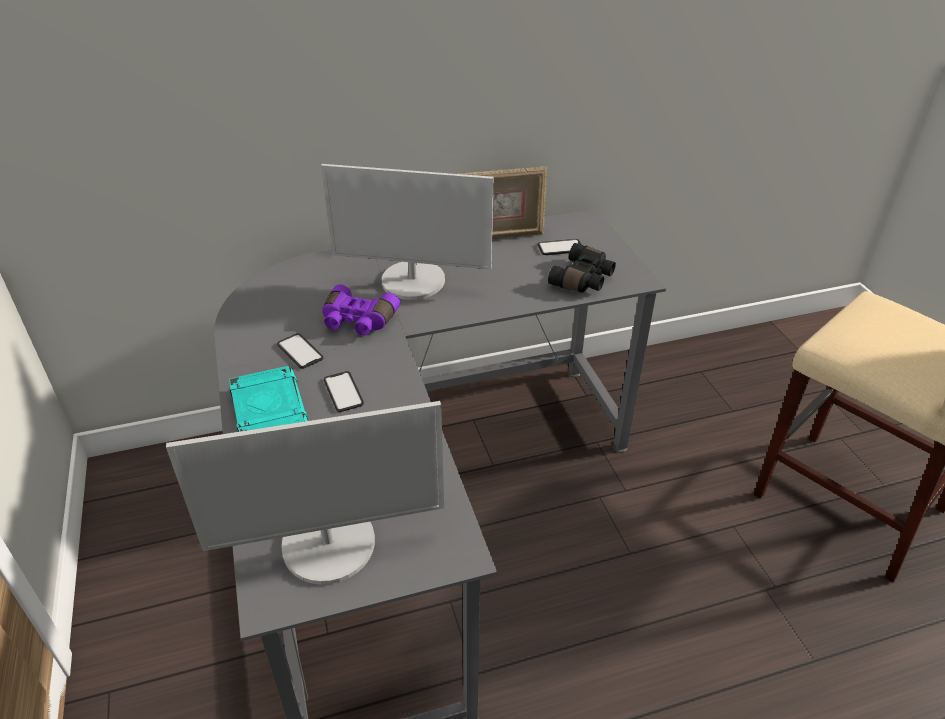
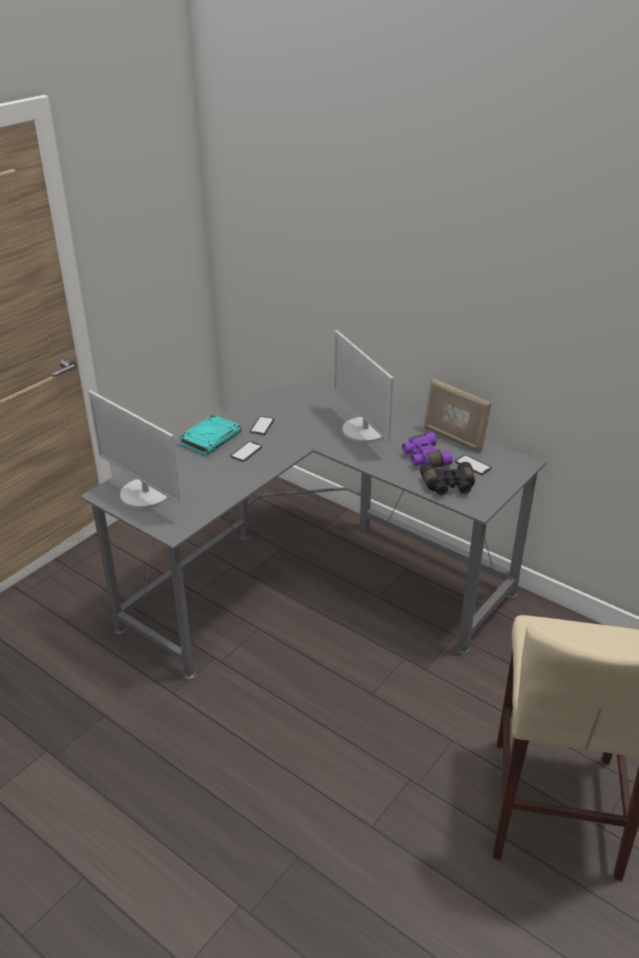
camera: 55 degrees right, 5 degrees down
purple binoculars [322,284,400,336] -> purple binoculars moved to [402,432,453,468]

